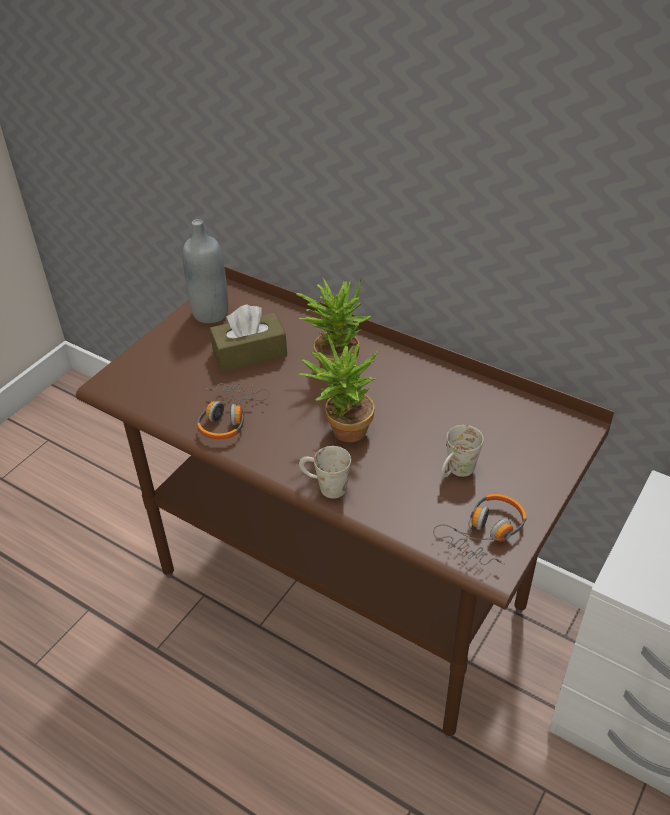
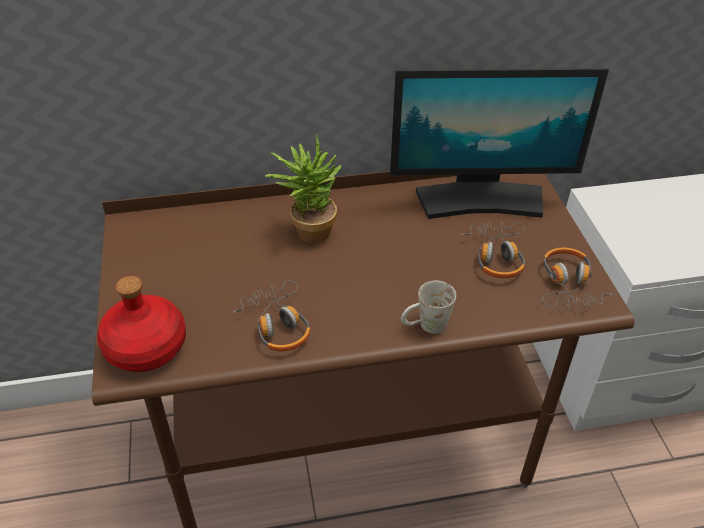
camera: 45 degrees left, 0 degrees up
grey bottle [183,219,228,323] -> none
brown tissue box [210,304,287,372] -> none
potted plant [298,334,379,442] -> none
white mug [441,425,484,478] -> headphones [461,222,525,278]
none -> red bottle [97,276,186,372]
none -> monitor [390,68,609,219]

